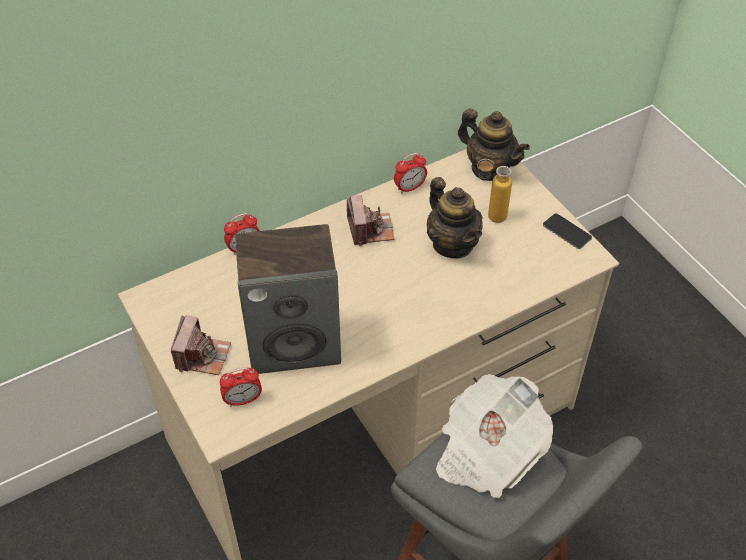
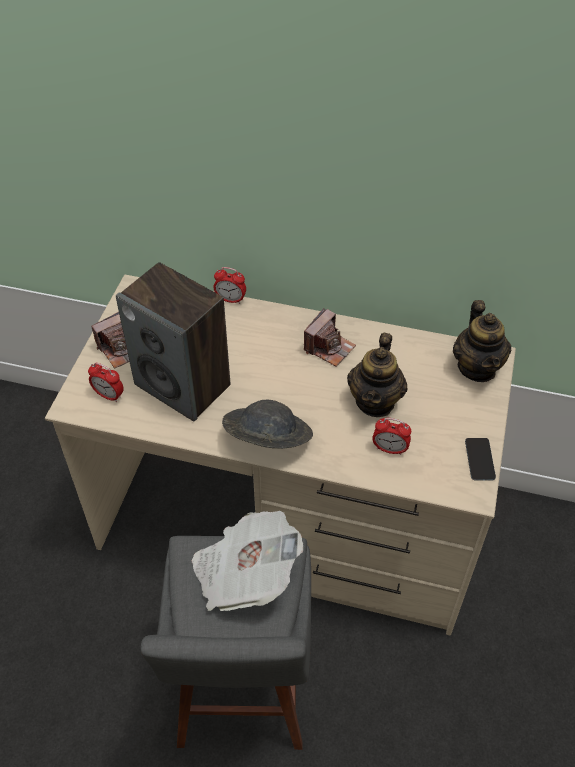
camera: 45 degrees right, 0 degrees up
alarm clock [394,153,427,194] -> alarm clock moved to [372,418,411,455]
bottle [477,159,512,223] -> none
none -> grey hat [222,400,313,449]

